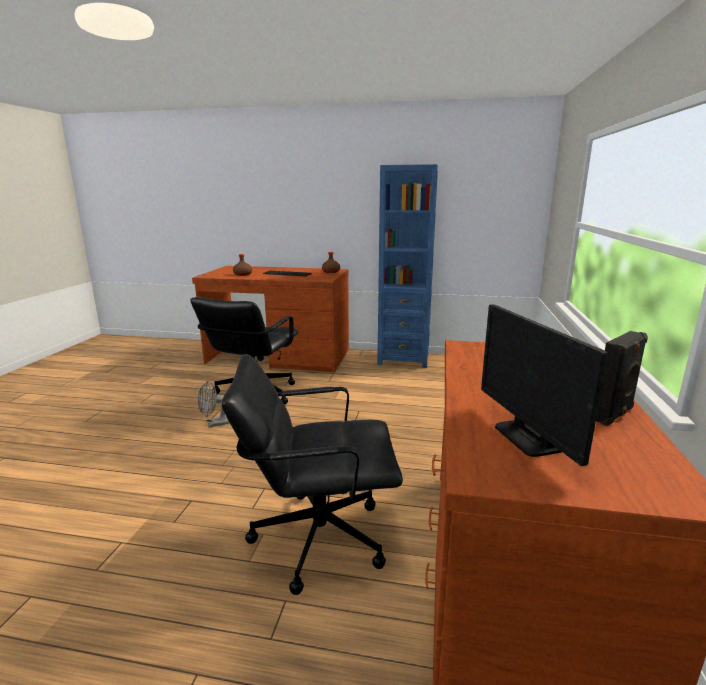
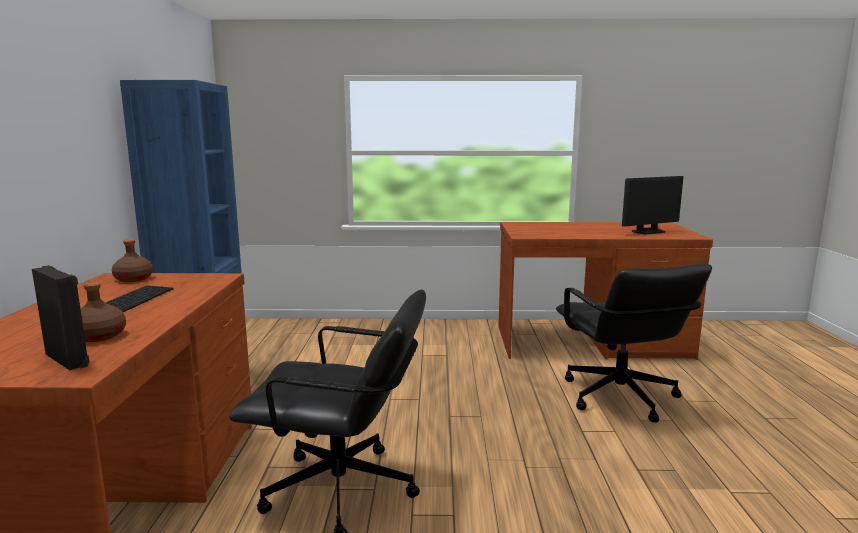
camera: 100 degrees left, 5 degrees down
grey fan [198,381,230,427] -> none
black speaker [596,331,648,426] -> black speaker moved to [32,265,89,370]

